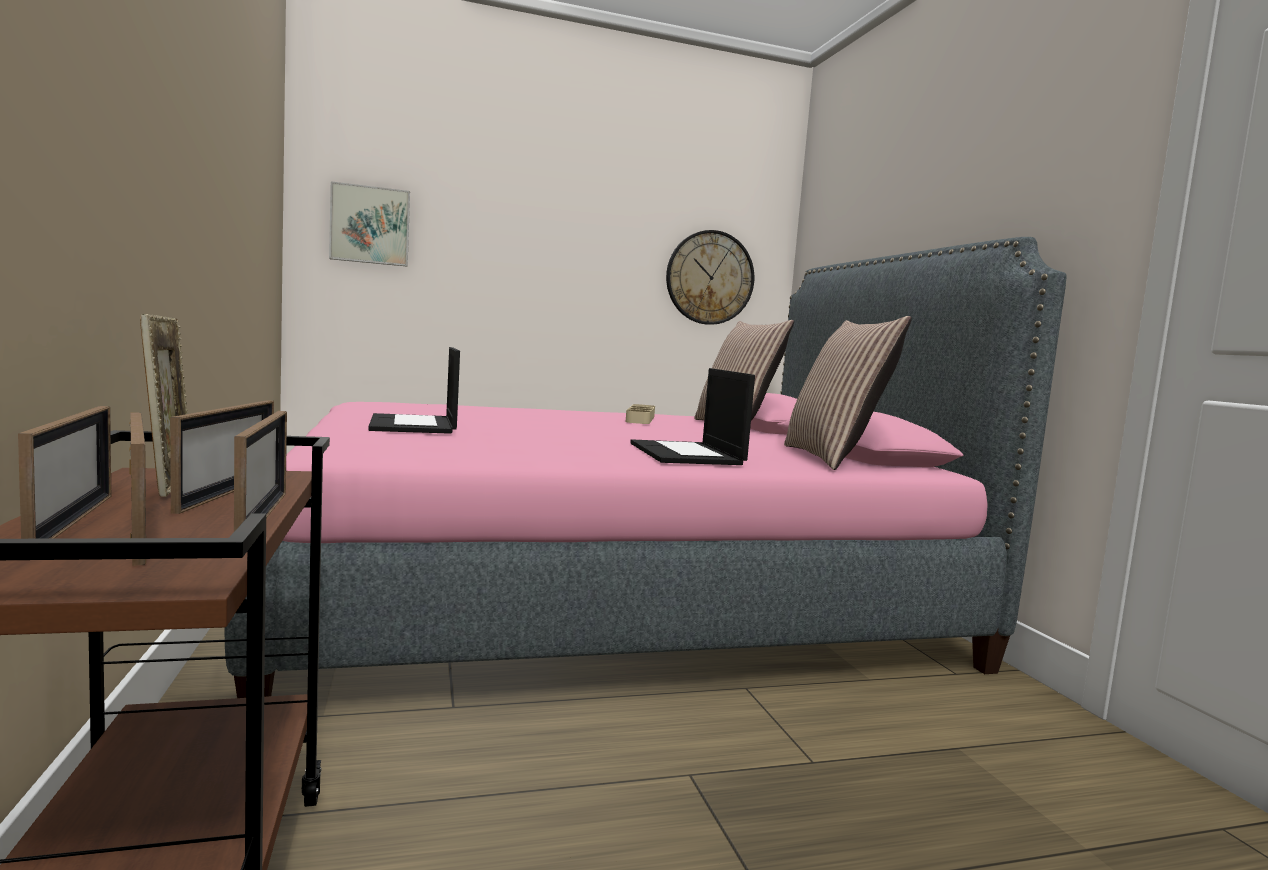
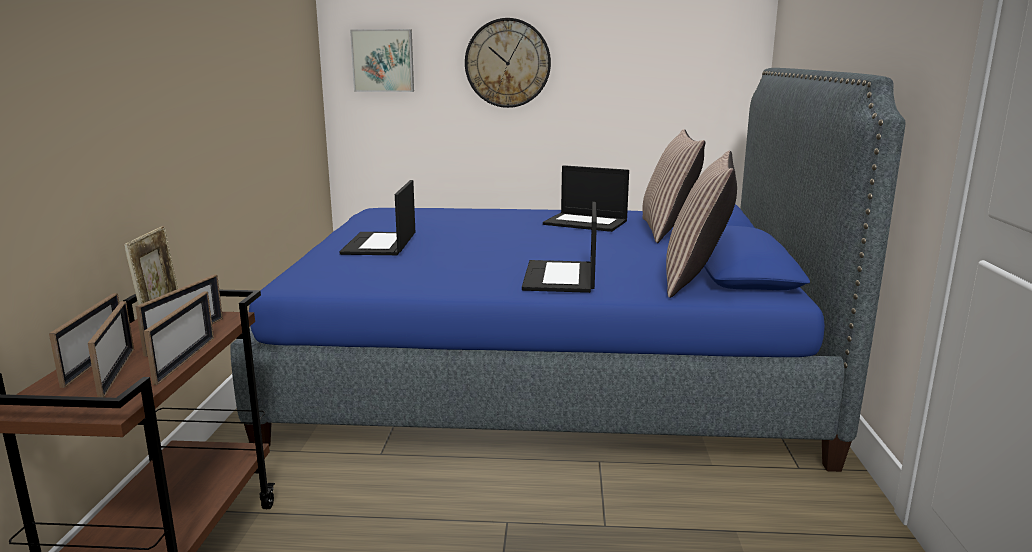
camera: 20 degrees right, 10 degrees up
pink bed [225,237,1067,698] -> blue bed [230,68,906,472]
beige tray [626,404,655,424] -> laptop [543,165,629,232]
wall clock [666,230,754,325] -> wall clock moved to [465,18,551,108]

